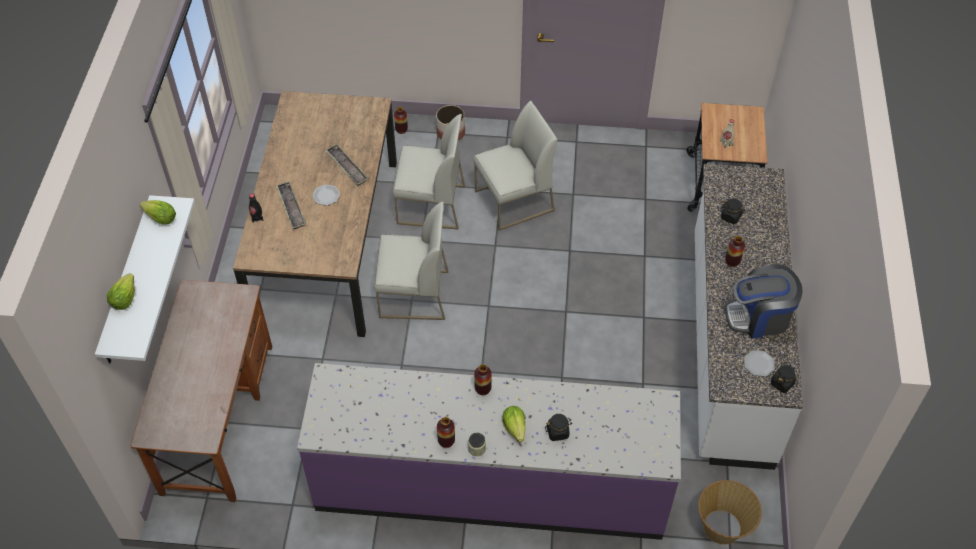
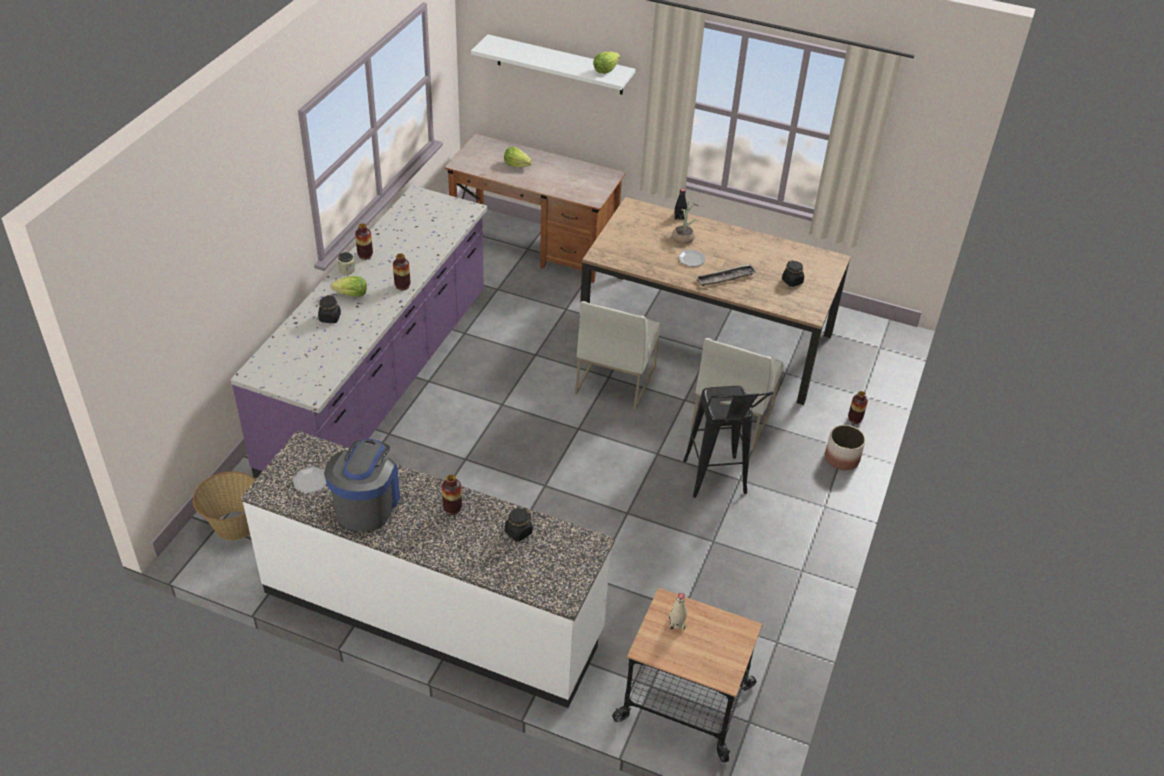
camera: 105 degrees right, 10 degrees down
lettuce [107,273,135,310] -> lettuce moved to [504,147,532,167]
tray [276,182,306,229] -> potted plant [672,200,698,244]
white chair [474,101,557,231] -> black stool [683,386,774,498]
black jar [771,365,796,393] -> black jar moved to [782,260,804,287]

